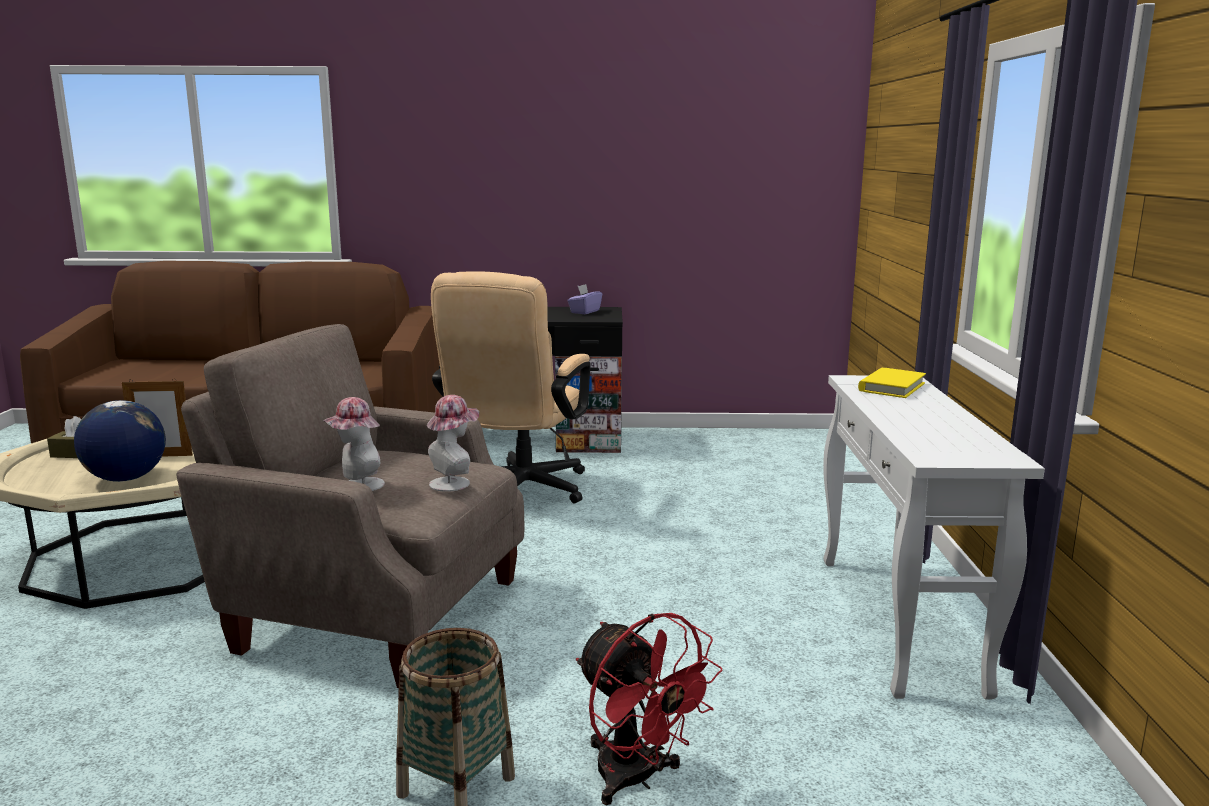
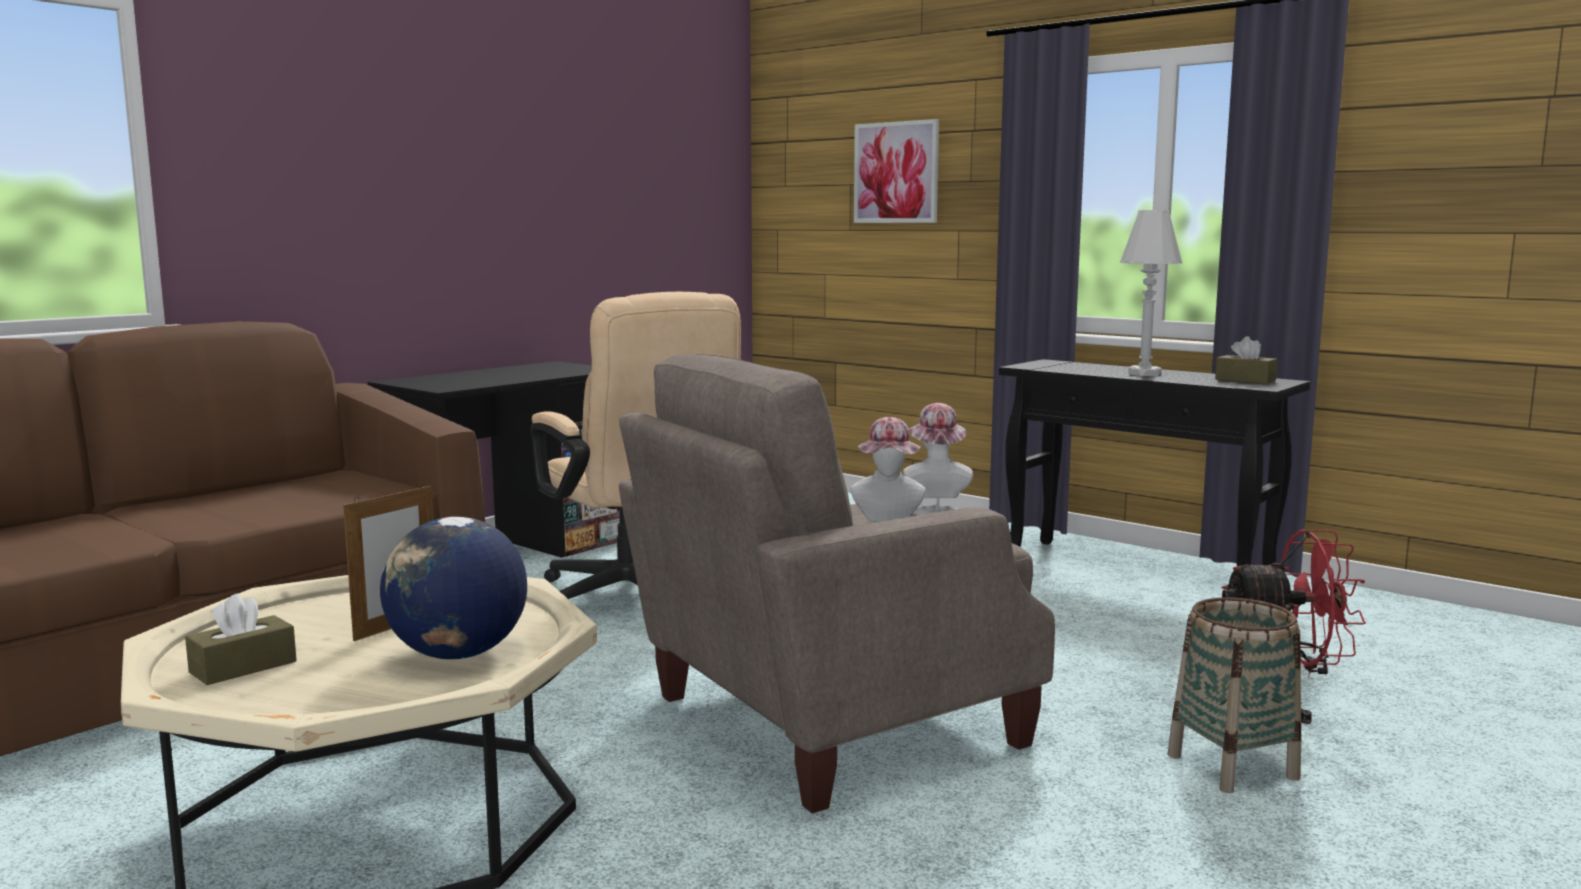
camera: 50 degrees left, 5 degrees down
purple tissue box [567,284,602,314] -> none
white console table [823,375,1045,700] -> black console table [999,359,1310,566]
yellow book [858,368,926,398] -> none
none -> picture [854,119,939,223]
none -> white table lamp [1120,210,1182,376]
none -> brown tissue box [1215,336,1278,384]

